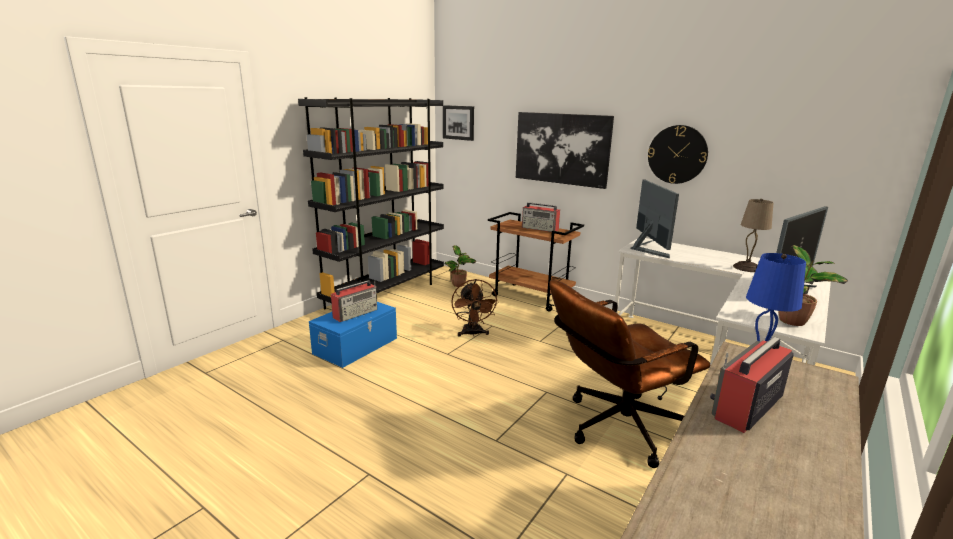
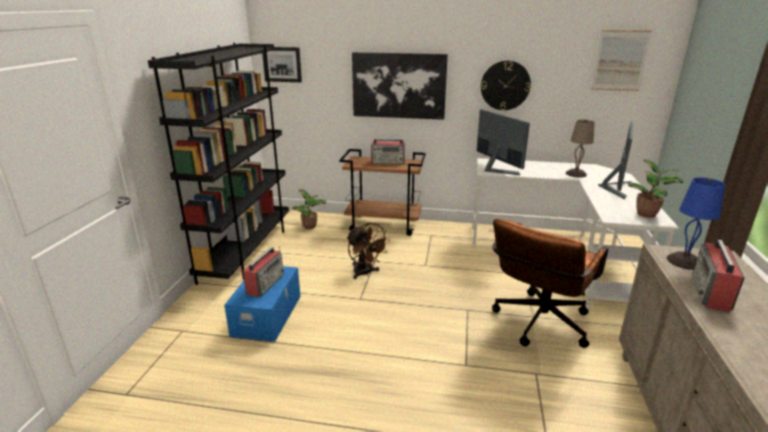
camera: 25 degrees left, 5 degrees up
none -> picture [591,30,652,91]

